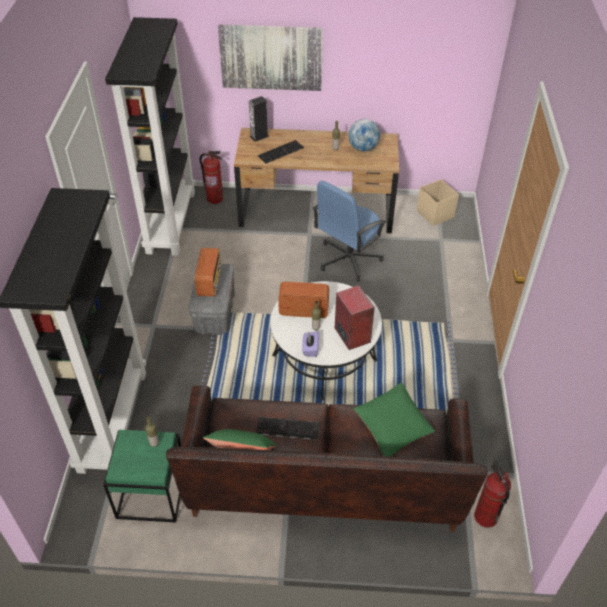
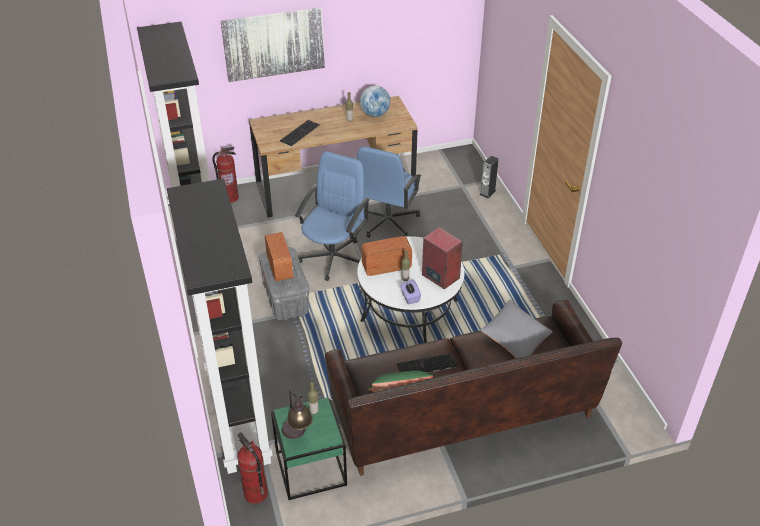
camera: 20 degrees left, 5 degrees down
speaker [249,96,269,142] -> speaker moved to [479,156,499,198]
green pillow [353,383,435,457] -> grey pillow [480,299,553,358]
beige storage box [417,179,459,226] -> none
fire extinguisher [474,460,511,528] -> fire extinguisher moved to [237,432,268,504]
none -> table lamp [282,391,313,439]
none -> blue office chair [295,151,370,281]

